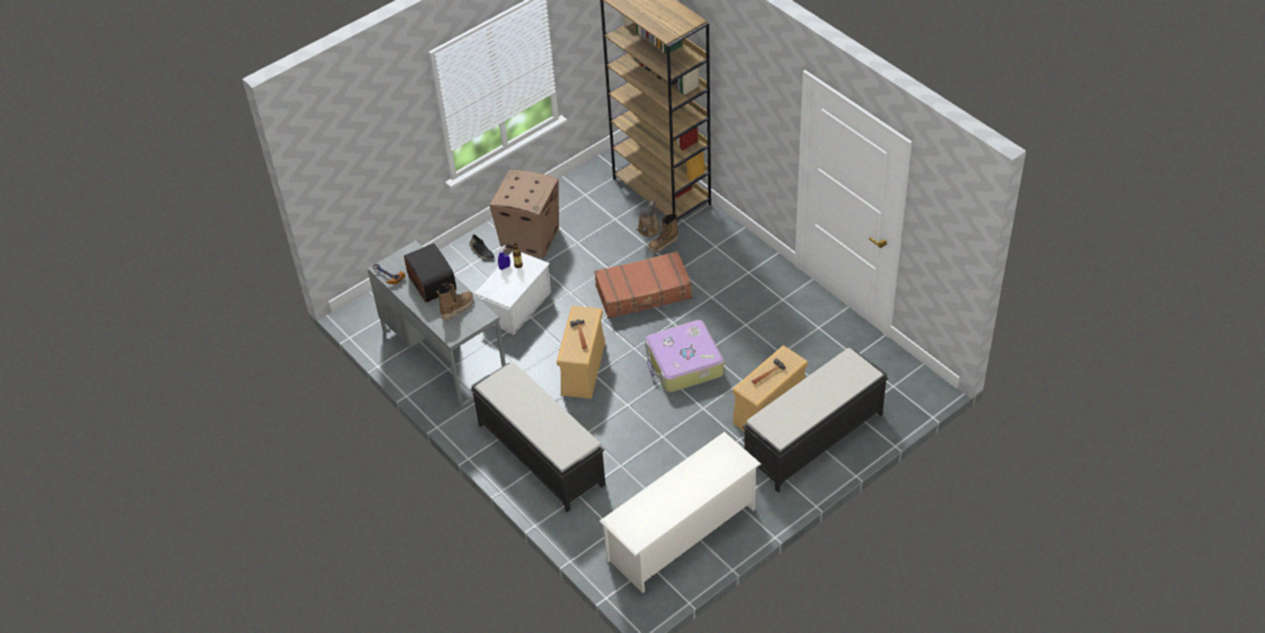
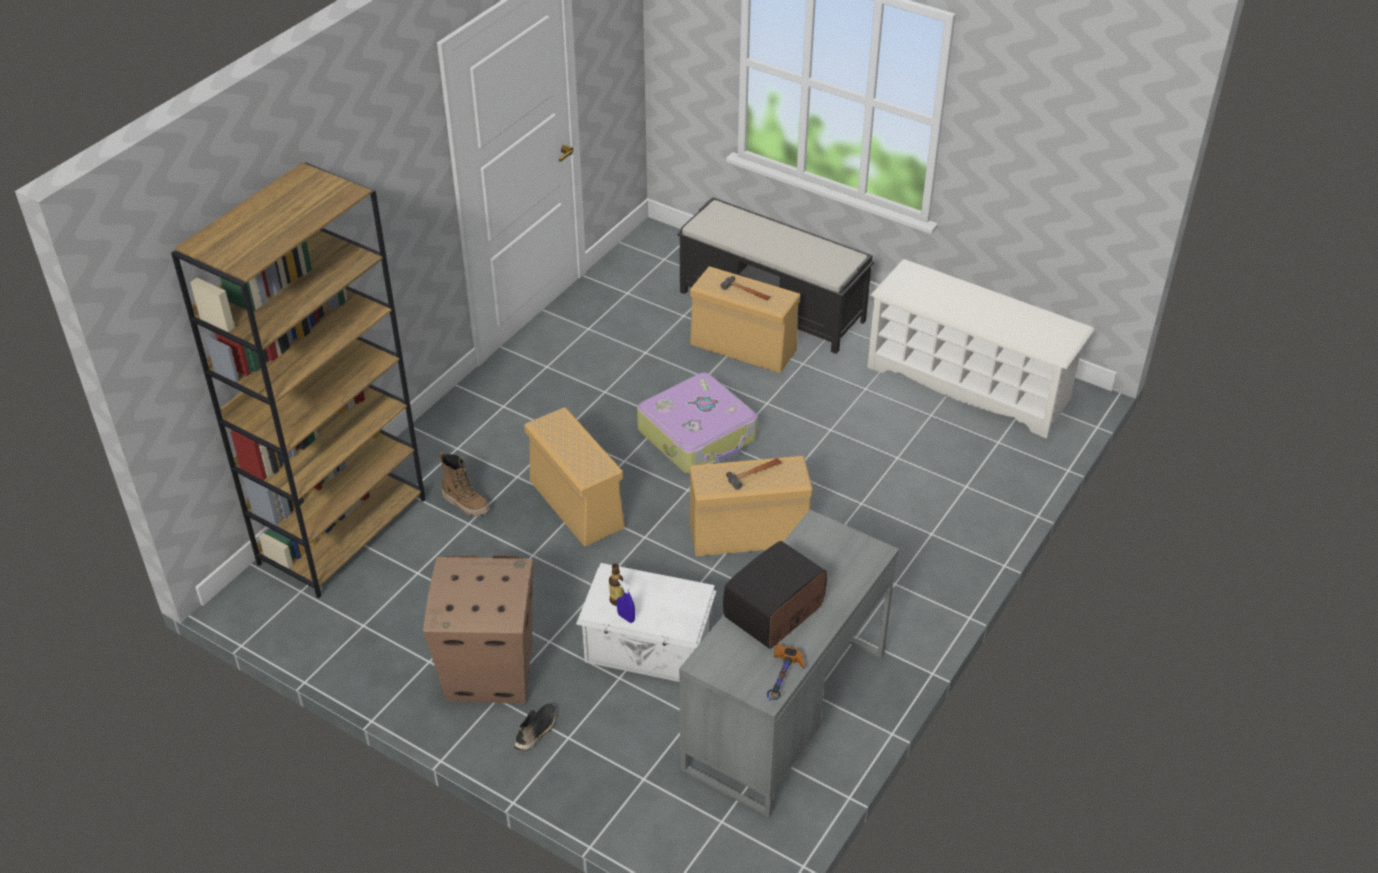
camera: 110 degrees left, 5 degrees down
boot [437,283,473,320] -> none
black bench [470,362,606,512] -> none
brown suitcase [594,251,692,319] -> beige storage box [524,407,625,546]
brown watering can [635,201,661,237] -> none

